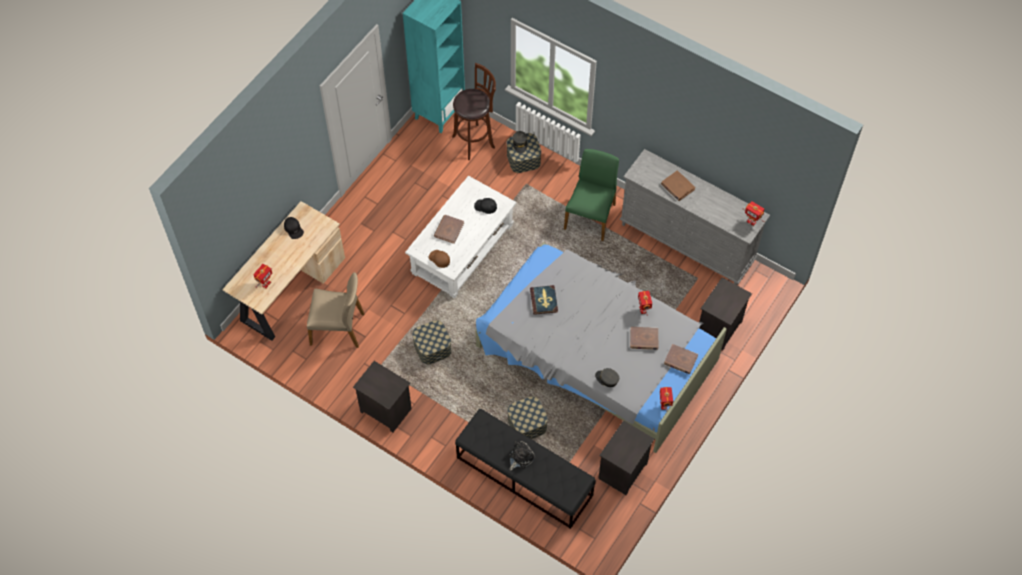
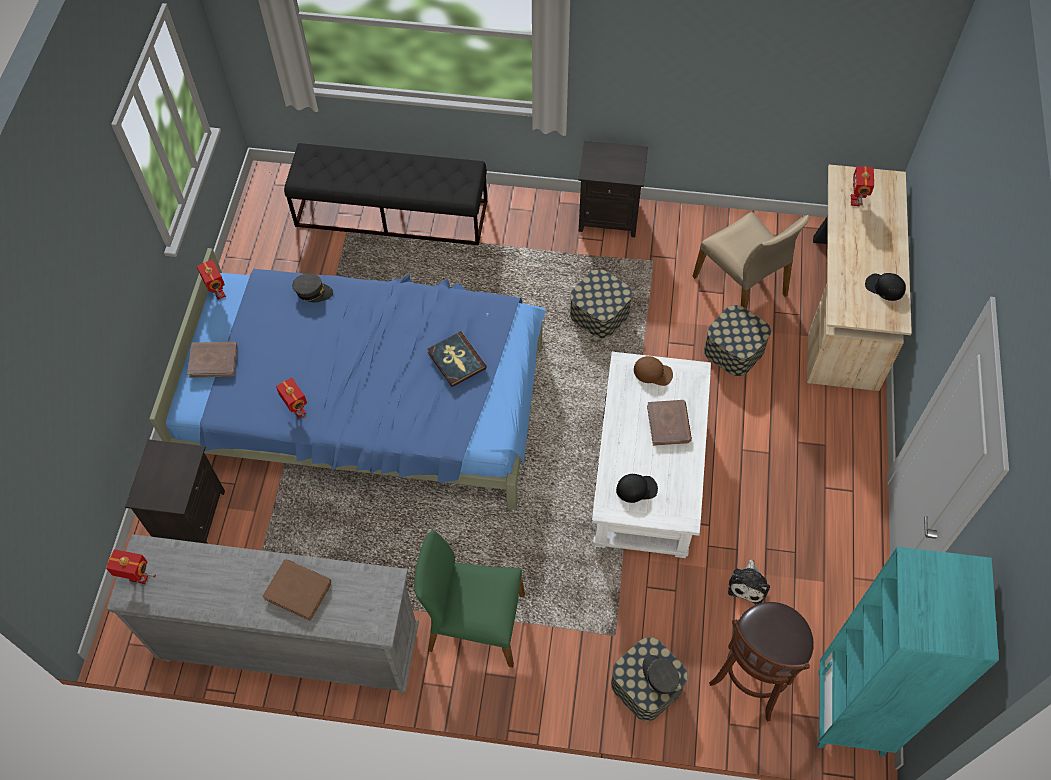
camera: 155 degrees right, 0 degrees up
beige chair [307,272,364,348] -> beige chair turned 105 degrees counterclockwise [692,212,810,309]
grey bed [475,242,727,453] -> blue bed [149,248,546,510]
storage box [507,396,548,439] -> storage box moved to [704,305,771,376]
plush toy [509,441,535,471] -> plush toy moved to [728,559,770,604]
green chair [564,149,619,241] -> green chair turned 105 degrees clockwise [414,530,525,667]
black nightstand [598,420,654,495] -> none
brown book [630,327,658,350] -> none

